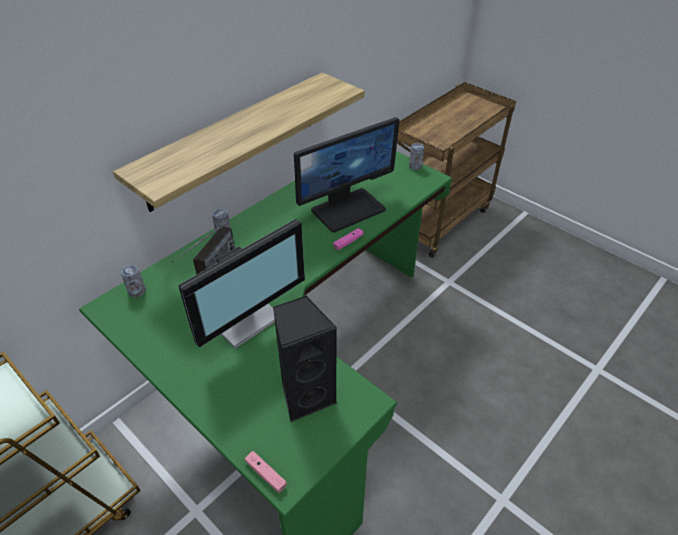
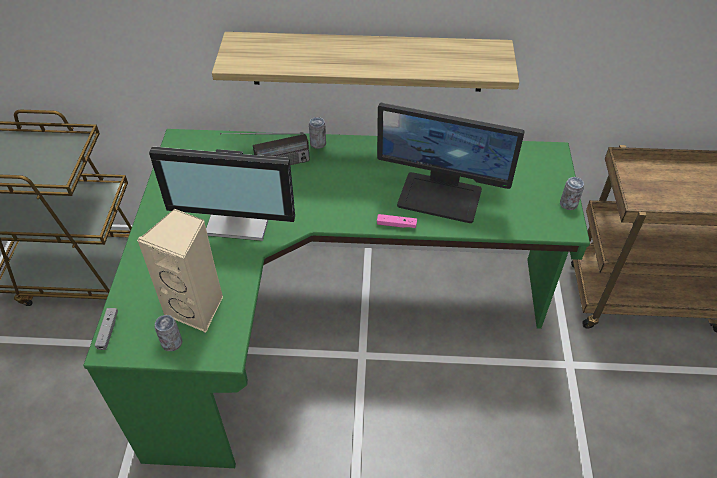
camera: 50 degrees right, 5 degrees up
can [121,265,146,297] -> can moved to [155,315,182,351]
pink game controller [245,451,287,493] -> grey game controller [95,308,118,350]
black speaker [273,296,337,422] -> beige speaker [137,209,223,333]

